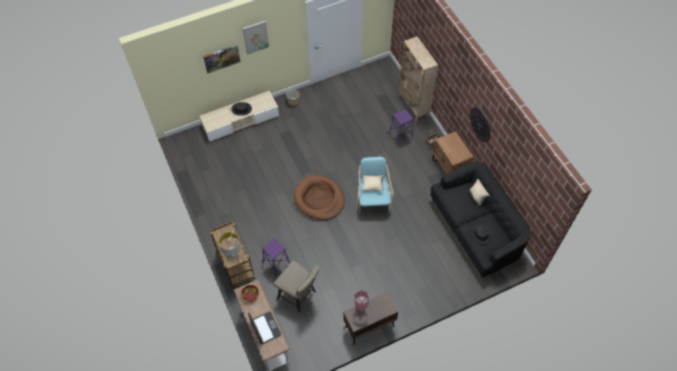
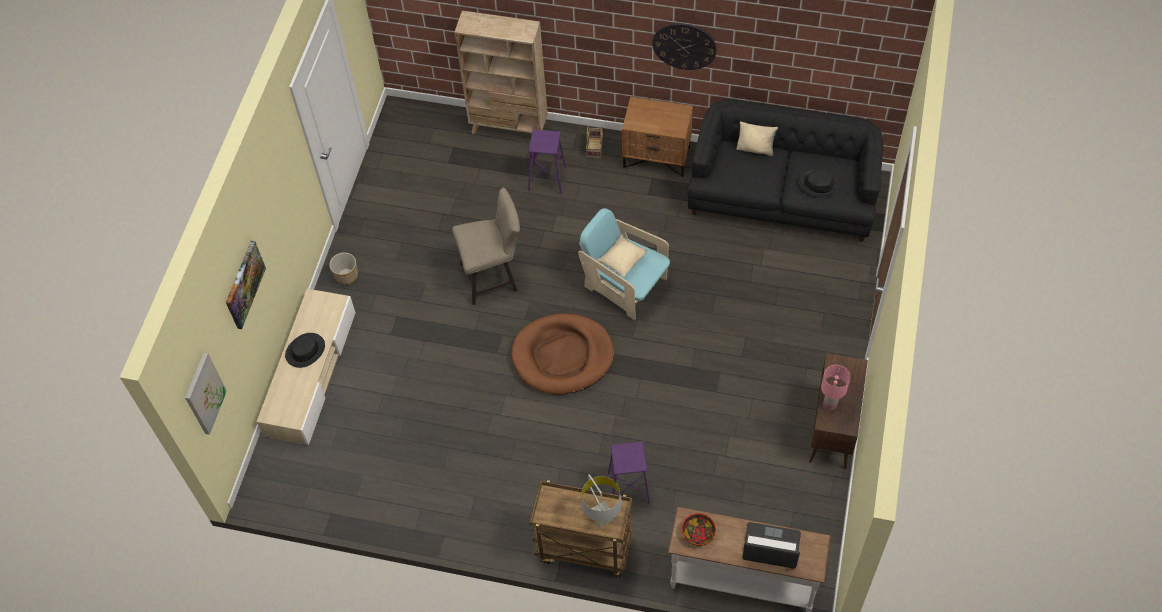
camera: 50 degrees left, 0 degrees up
picture [242,21,269,55] -> picture moved to [185,353,227,435]
beige stool [274,260,319,313] -> beige stool moved to [452,188,520,305]

